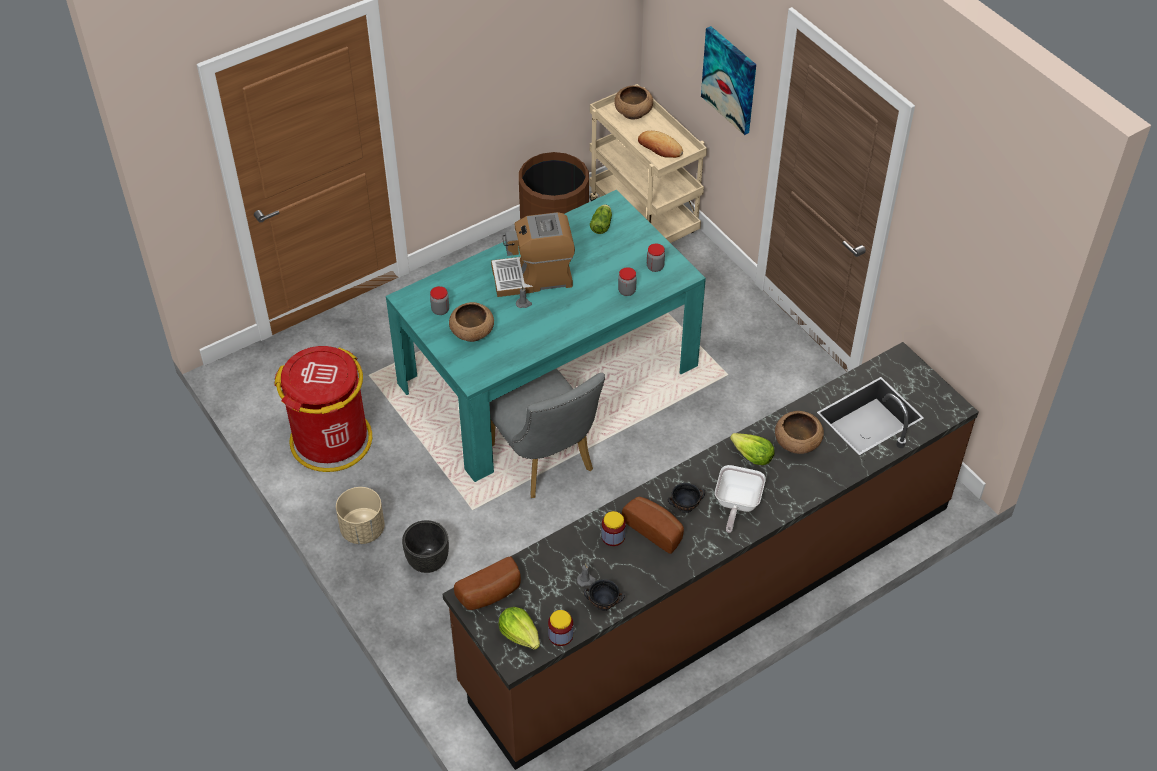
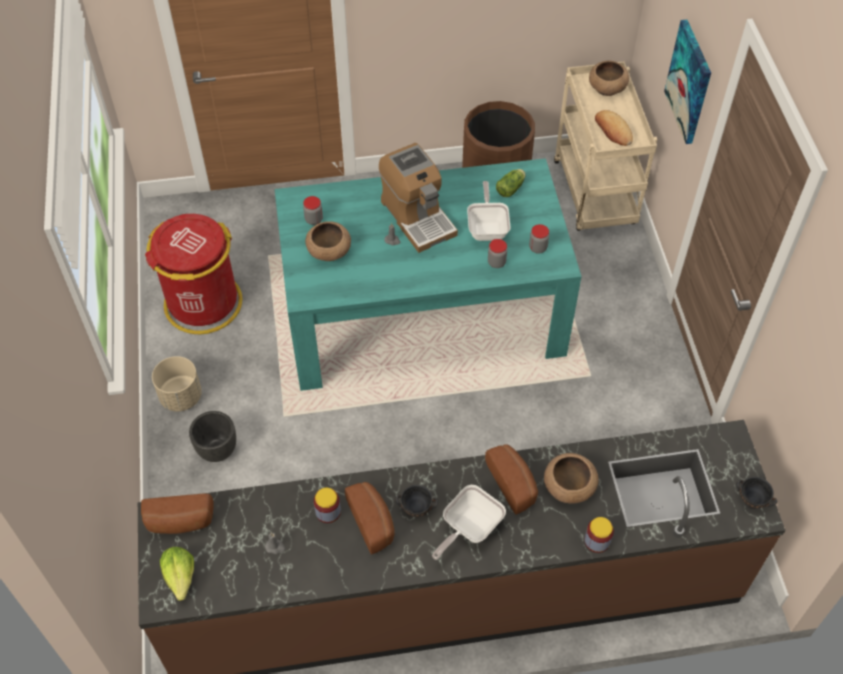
camera: 25 degrees right, 5 degrees up
grey chair [489,368,605,498] -> none
coffee machine [491,212,575,297] -> coffee machine turned 135 degrees counterclockwise [379,143,458,253]
jar [548,610,573,646] -> jar moved to [585,517,614,553]
black bowl [584,579,625,611] -> black bowl moved to [736,477,777,509]
lettuce [730,433,775,465] -> bread [485,445,538,515]
none -> frying pan [467,181,510,241]

